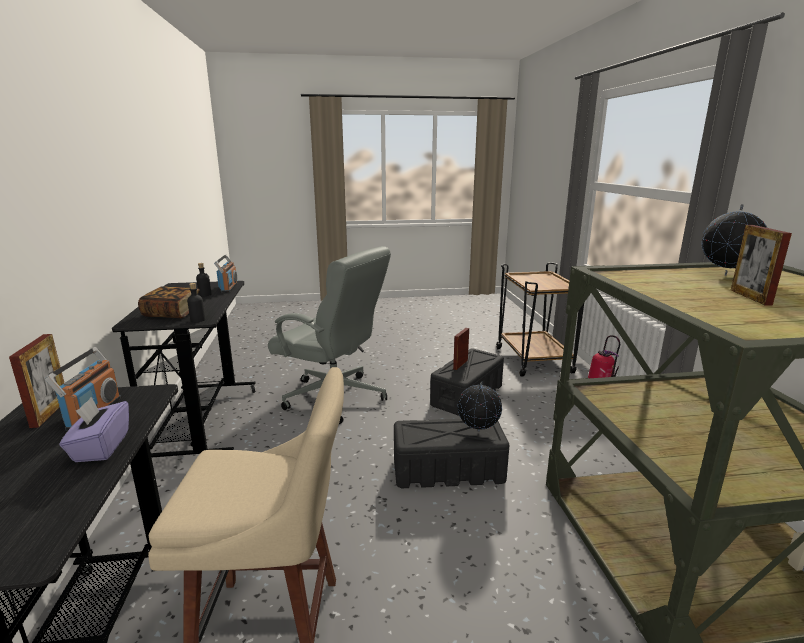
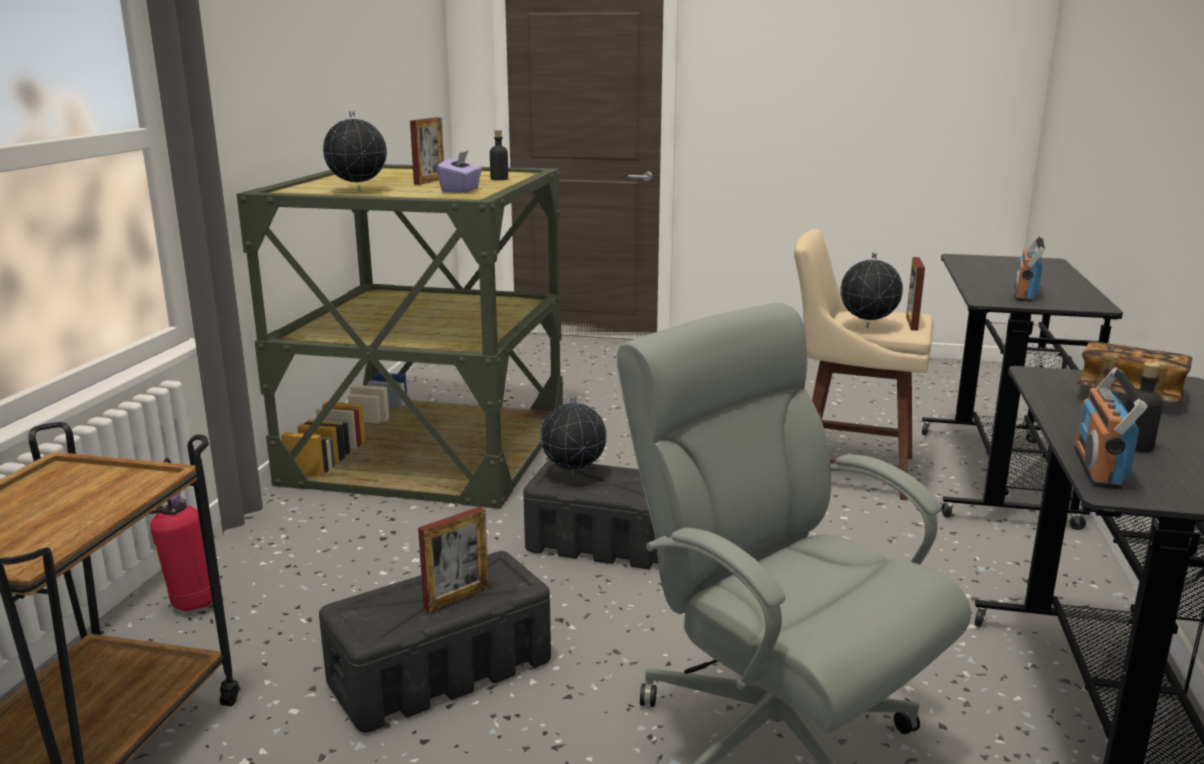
camera: 160 degrees left, 0 degrees up
picture frame [9,334,64,428] -> picture frame moved to [906,257,925,331]
purple tissue box [60,397,129,462] -> purple tissue box moved to [437,150,482,193]
black bottle [187,283,206,322] -> black bottle moved to [490,130,508,180]
none -> globe [840,252,903,328]

